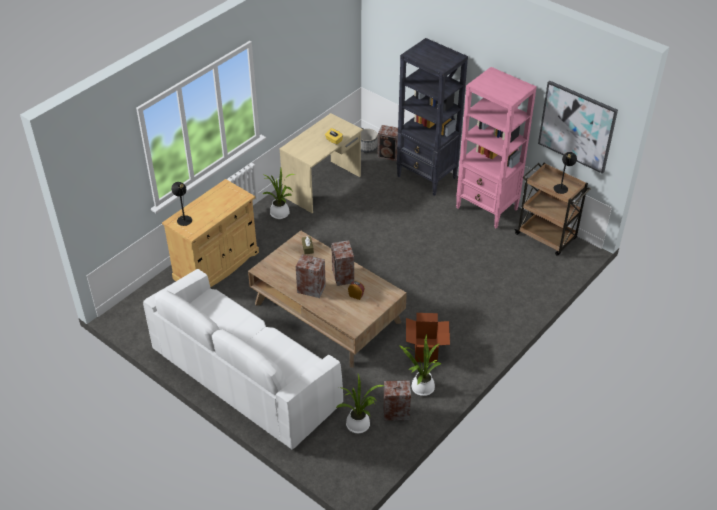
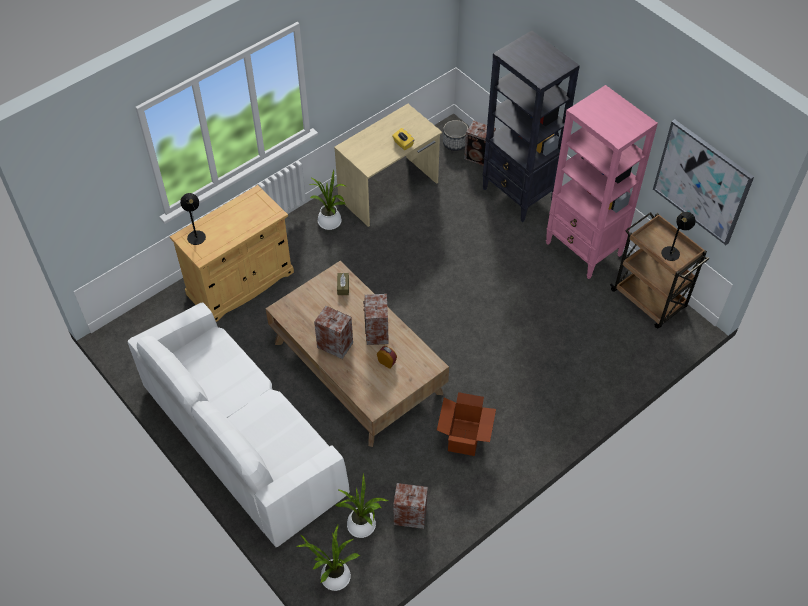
camera: 10 degrees right, 10 degrees up
potted plant [399,334,441,396] -> potted plant moved to [296,525,360,591]

